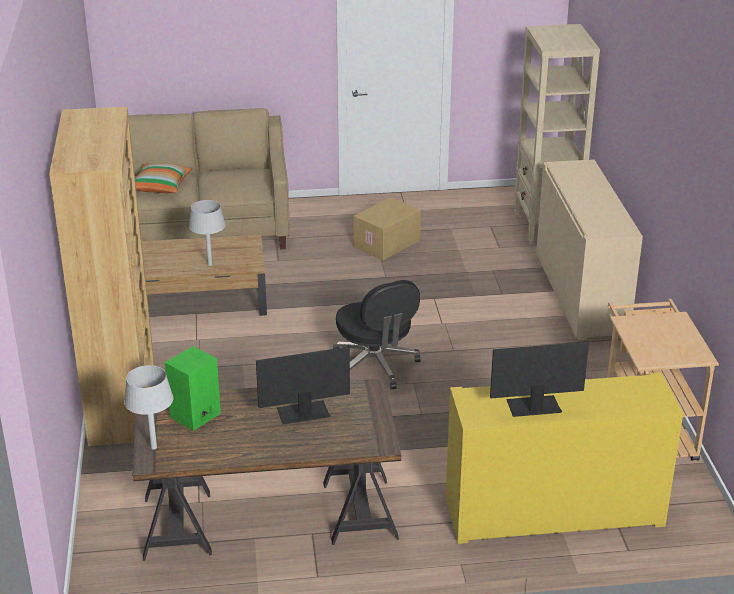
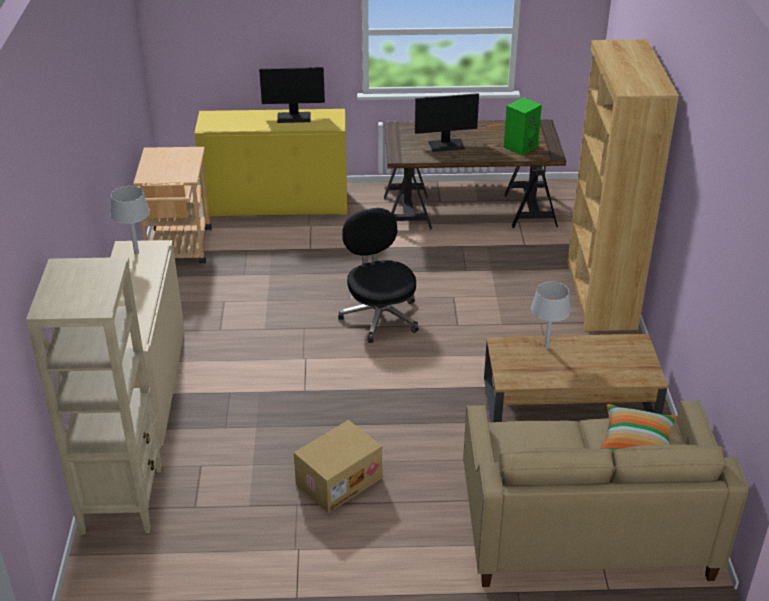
camera: 175 degrees left, 5 degrees up
grey table lamp [124,365,173,450] -> grey table lamp moved to [110,186,150,255]

